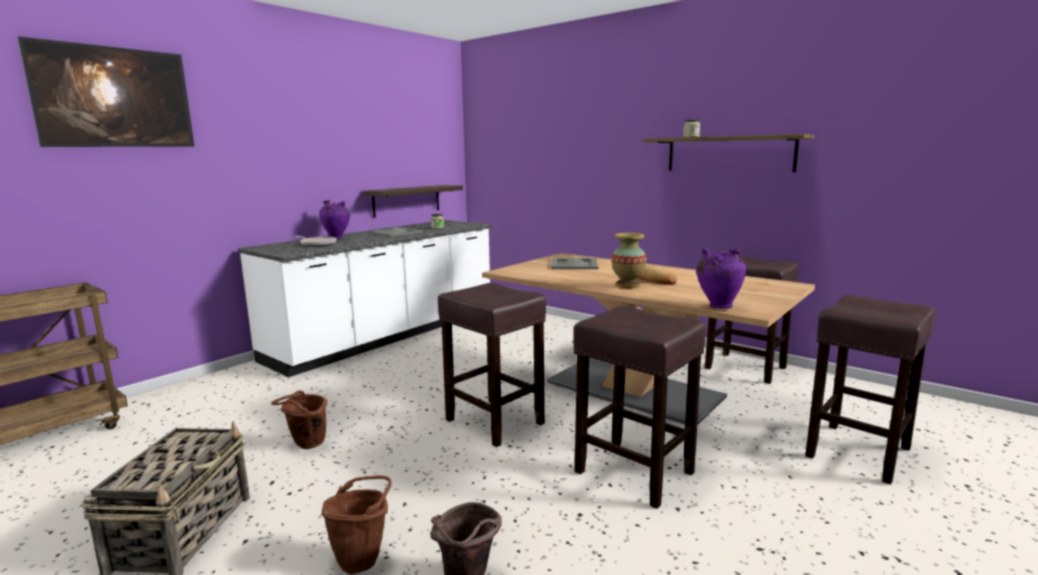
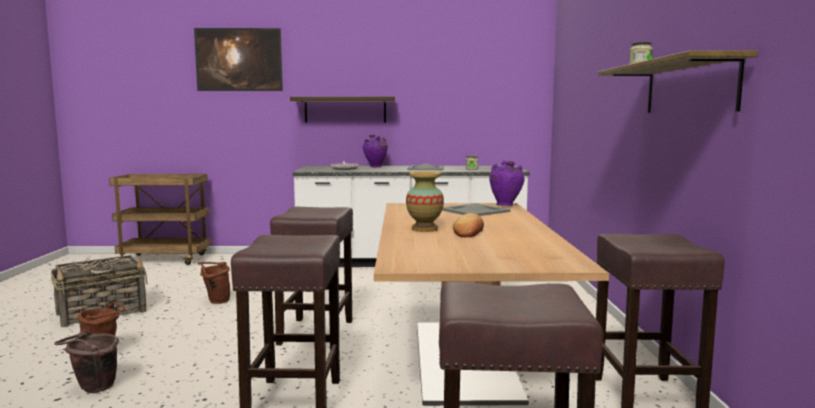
camera: 50 degrees right, 5 degrees down
shelf [363,185,463,218] -> shelf moved to [290,96,395,123]
purple vase [696,247,746,309] -> purple vase moved to [489,161,525,206]

